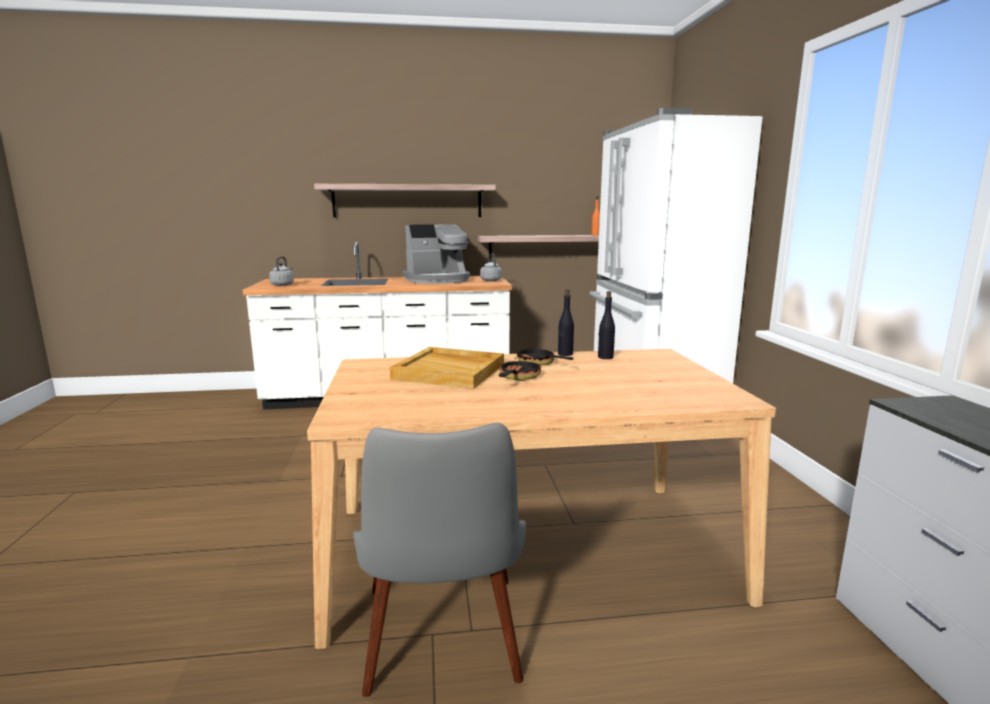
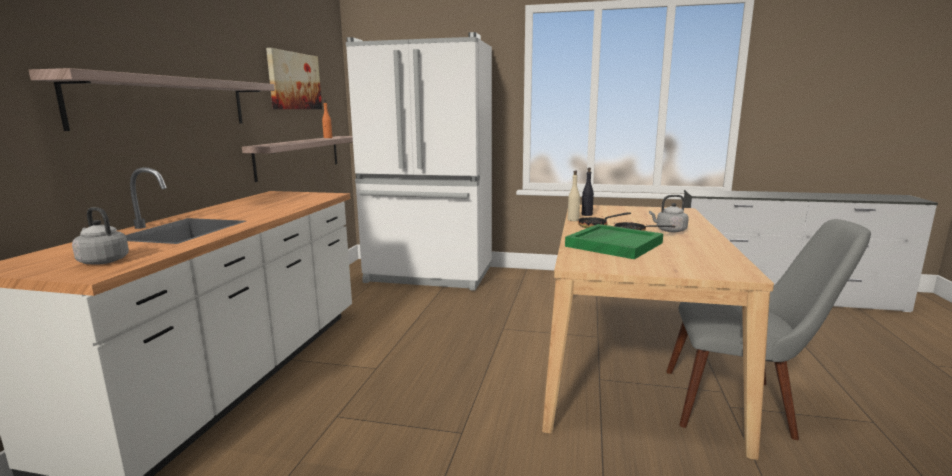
camera: 70 degrees left, 0 degrees up
beige tray [390,347,504,389] -> green tray [565,224,663,259]
coffee machine [402,224,470,284] -> none
grey kettle [480,253,502,281] -> grey kettle moved to [649,195,689,232]
black bottle [558,289,574,356] -> beige bottle [568,170,580,221]
none -> picture [266,48,322,109]

